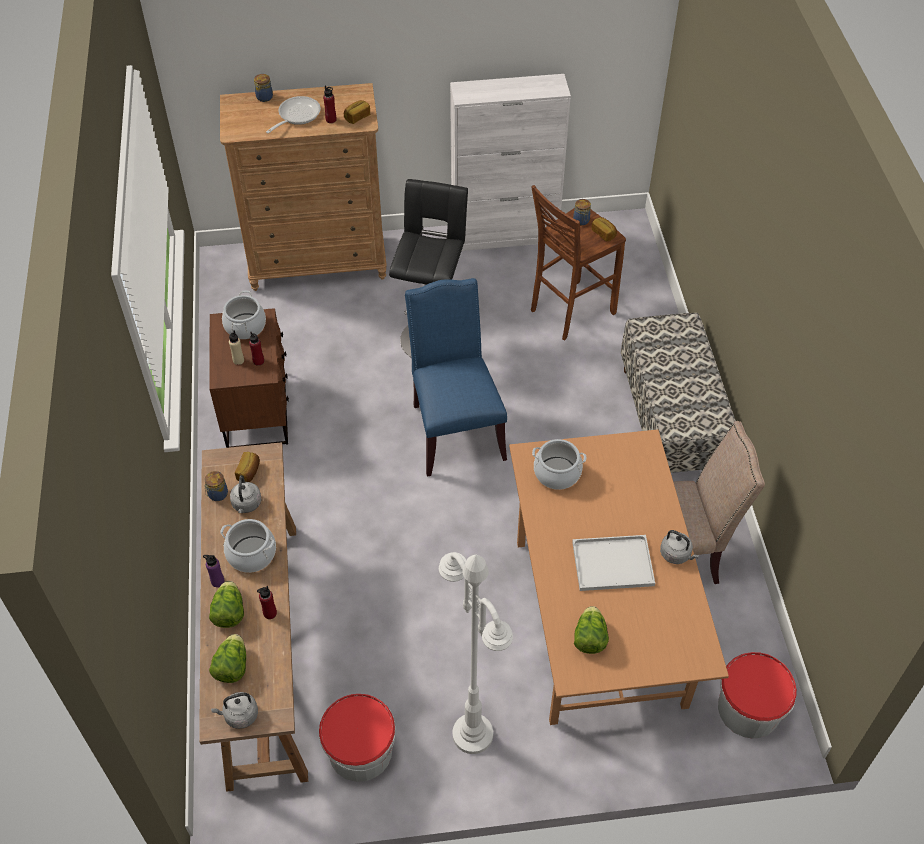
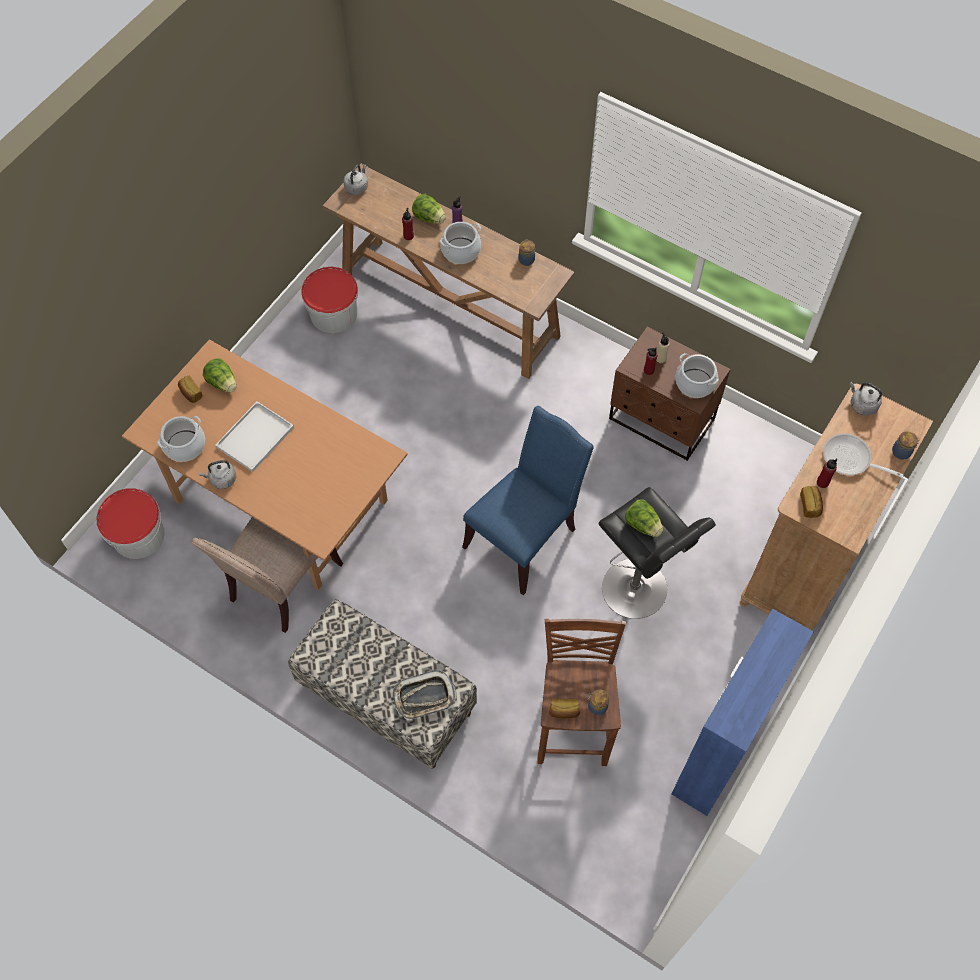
camera: 130 degrees right, 10 degrees up
lettuce [209,634,246,683] -> lettuce moved to [625,499,663,537]
grey kettle [230,475,261,513] -> grey kettle moved to [850,382,882,416]
bread [235,452,260,482] -> bread moved to [178,376,203,403]
frying pan [266,96,321,133] -> frying pan turned 135 degrees clockwise [823,433,903,478]
blue chair [405,278,507,477] -> blue chair turned 75 degrees counterclockwise [462,406,594,595]
white floor lamp [439,552,513,754] -> none
white cabinet [450,74,571,251] -> blue cabinet [671,609,814,816]
cooking pot [532,439,586,490] -> cooking pot moved to [157,416,205,462]
none -> tray [393,670,457,721]

